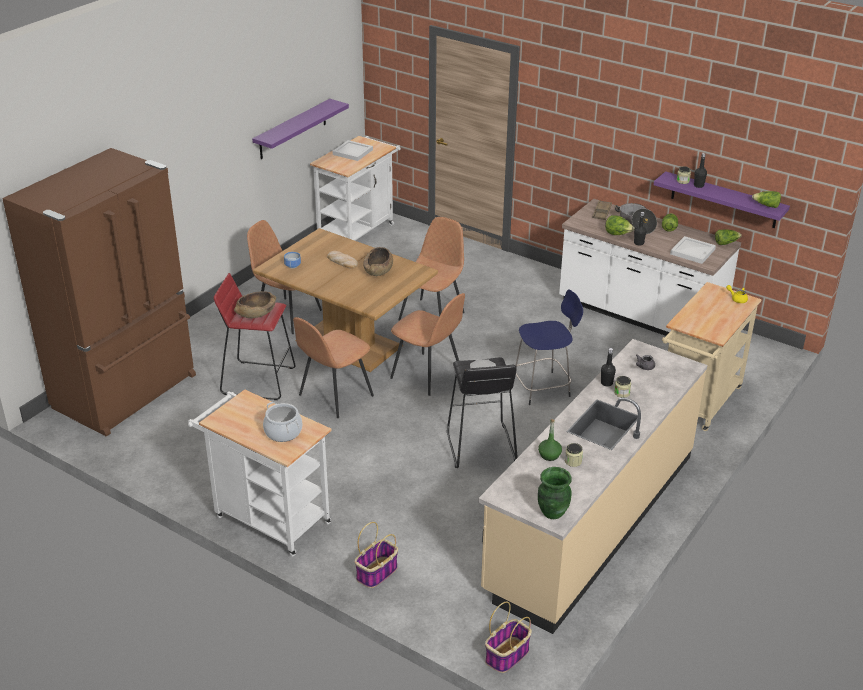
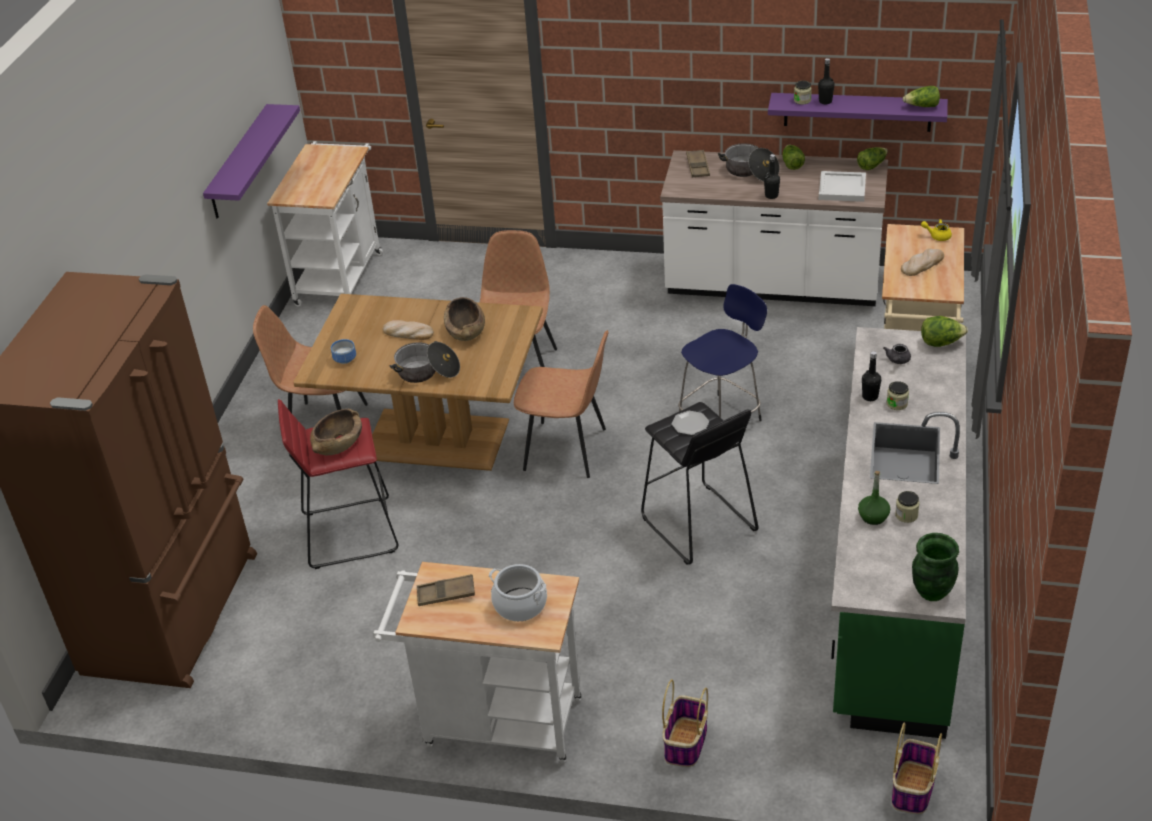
camera: 20 degrees left, 5 degrees up
brown chair [293,317,374,418] -> none
white tray [333,140,373,161] -> none
beige counter [478,339,707,634] -> green counter [831,327,966,739]
lettuce [605,215,634,235] -> lettuce moved to [921,316,968,347]
none -> cooking pot [390,341,460,383]
none -> brown tray [417,574,475,606]
none -> bread [901,248,944,276]

